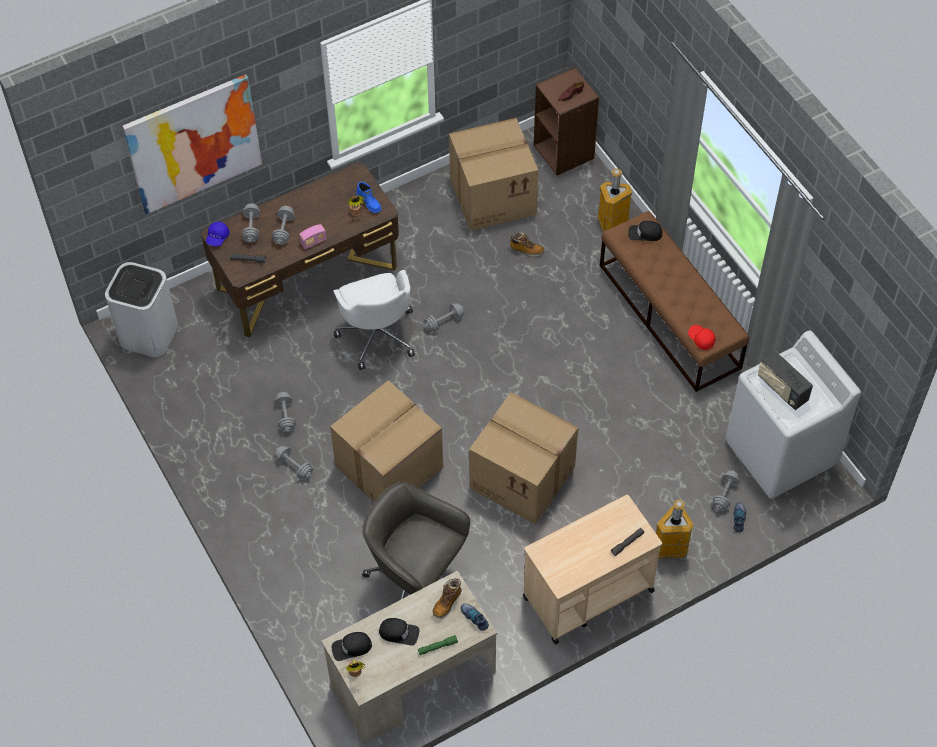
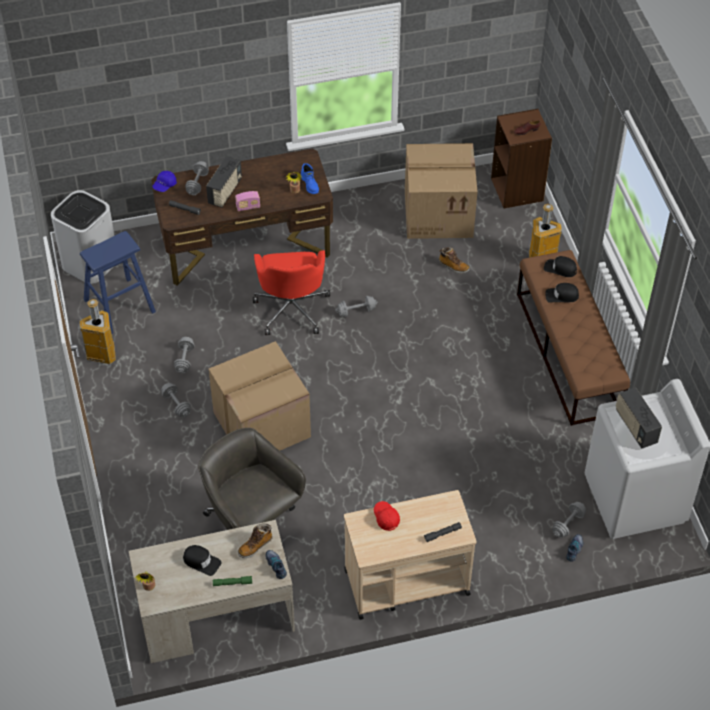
camera: 15 degrees right, 5 degrees down
picture [122,74,262,214] -> none
grey dumbbell [272,206,295,245] -> radio [206,156,242,208]
black cap [332,632,372,661] -> black cap moved to [545,283,579,303]
white office chair [333,270,415,370] -> red office chair [253,250,330,335]
cardboard box [469,392,579,524] -> none
trash can [656,499,694,559] -> trash can moved to [80,299,116,364]
red cap [688,325,715,350] -> red cap moved to [374,501,400,531]
none -> blue stool [80,231,156,334]

